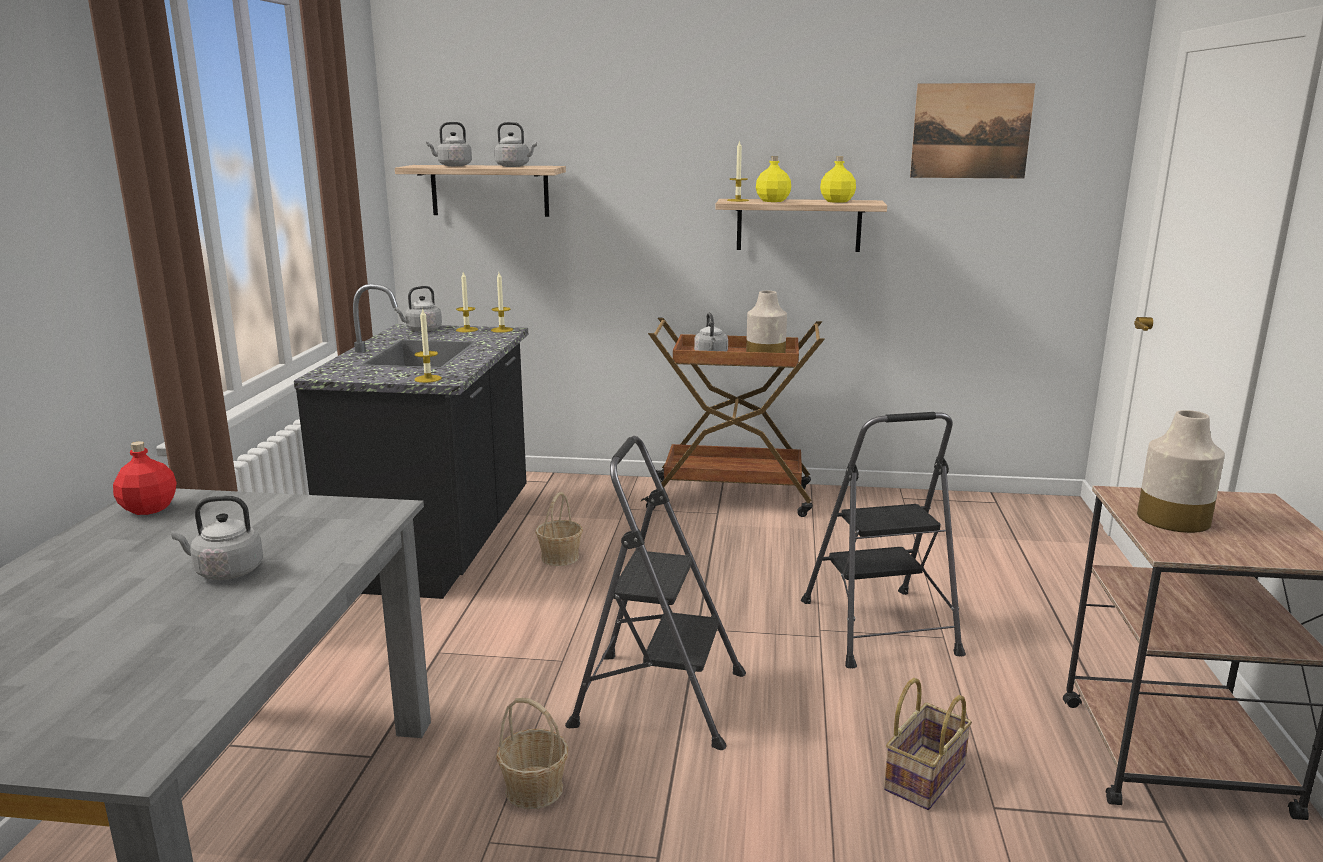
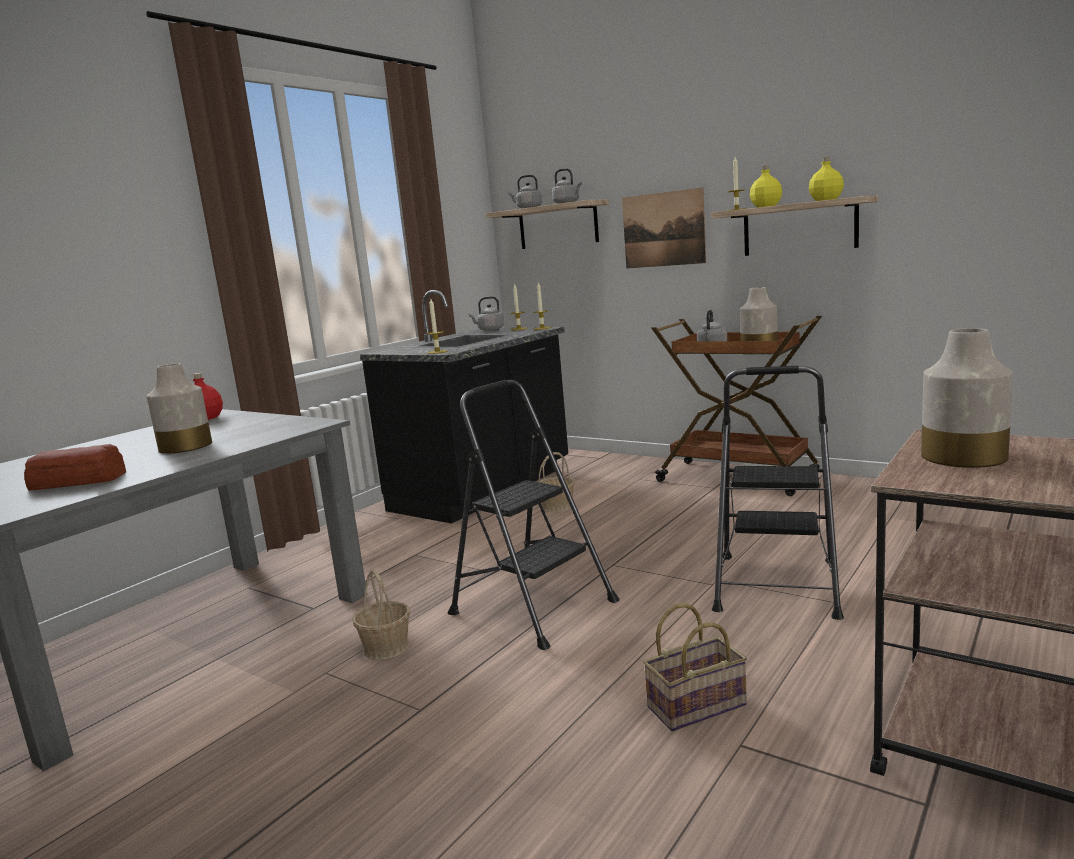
camera: 30 degrees right, 5 degrees down
grey kettle [171,496,263,580] -> beige vase [147,363,212,454]
picture [910,83,1035,179] -> picture moved to [622,187,706,269]
none -> bread [24,444,126,491]

